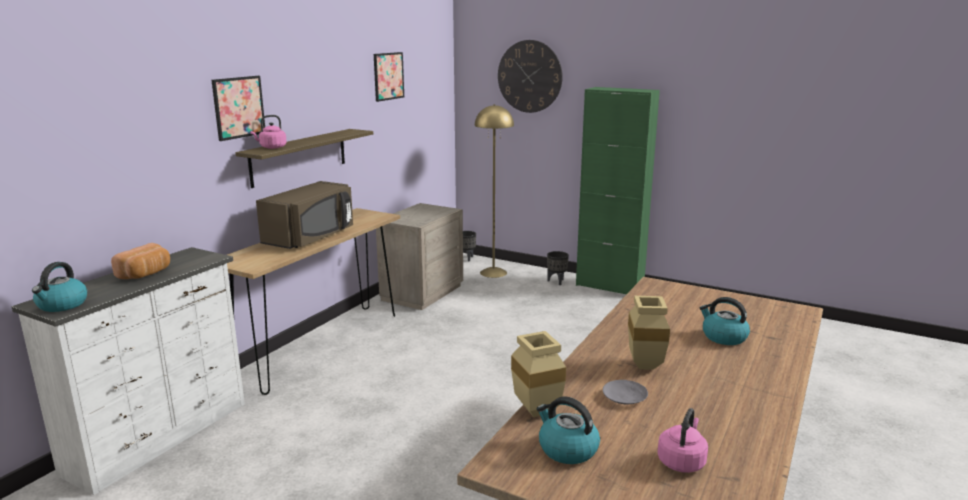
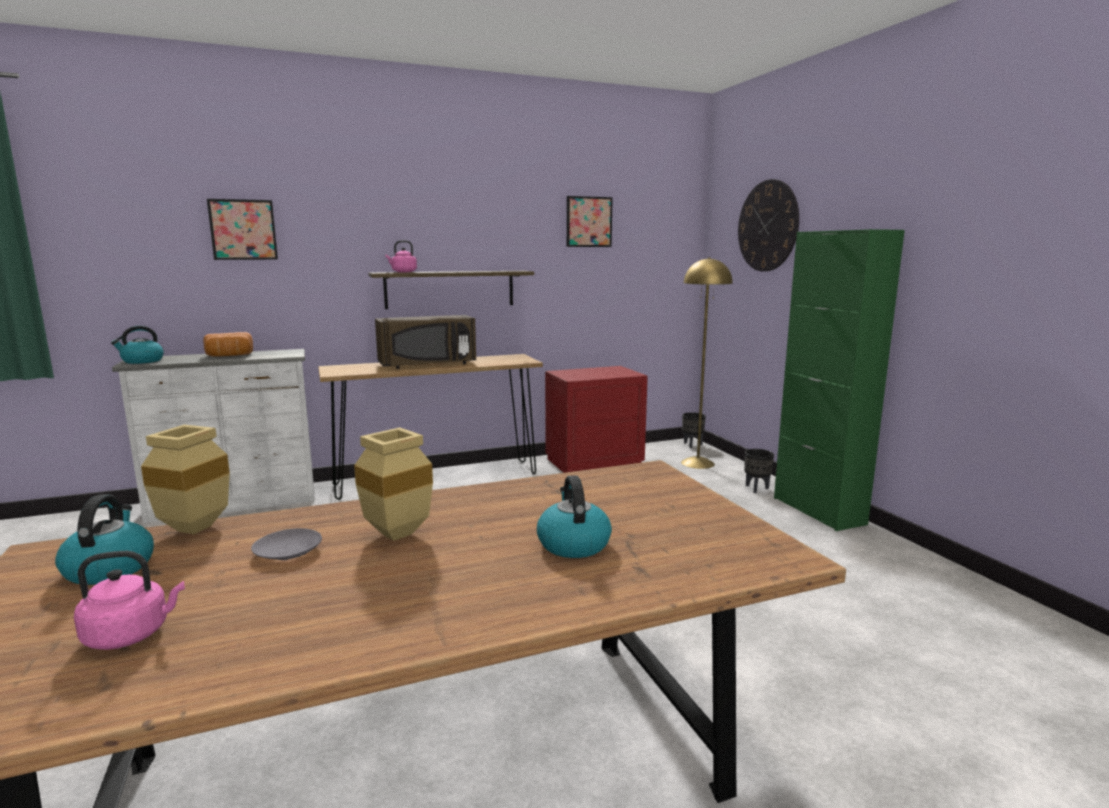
camera: 40 degrees right, 5 degrees down
picture [212,76,265,141] -> picture moved to [207,199,278,260]
beige nightstand [376,203,463,310] -> red nightstand [545,366,648,473]

